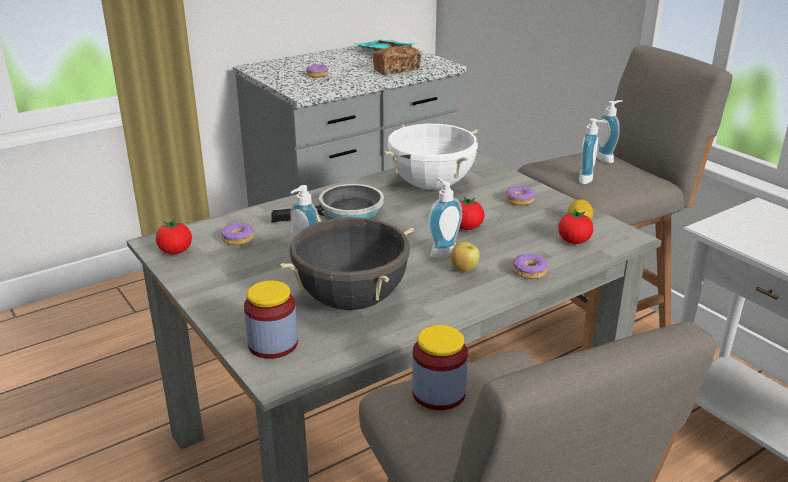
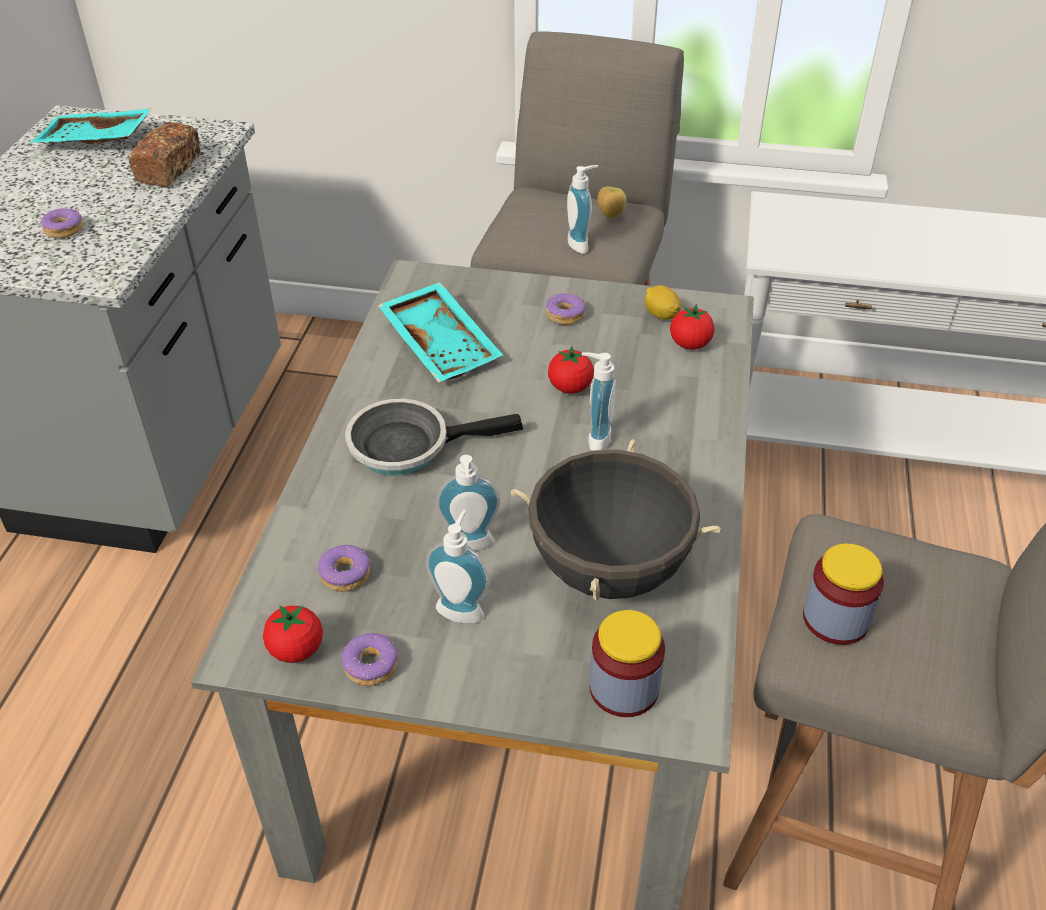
camera: 45 degrees left, 15 degrees up
frying pan [271,184,384,223] -> frying pan turned 120 degrees counterclockwise [345,399,523,476]
white cooking pot [384,124,478,190] -> turquoise tray [378,282,503,383]
apple [451,241,480,272] -> apple moved to [597,186,626,218]
donut [513,254,548,279] -> donut moved to [342,633,399,686]
soap dispenser [596,100,622,163] -> soap dispenser moved to [426,510,489,623]

